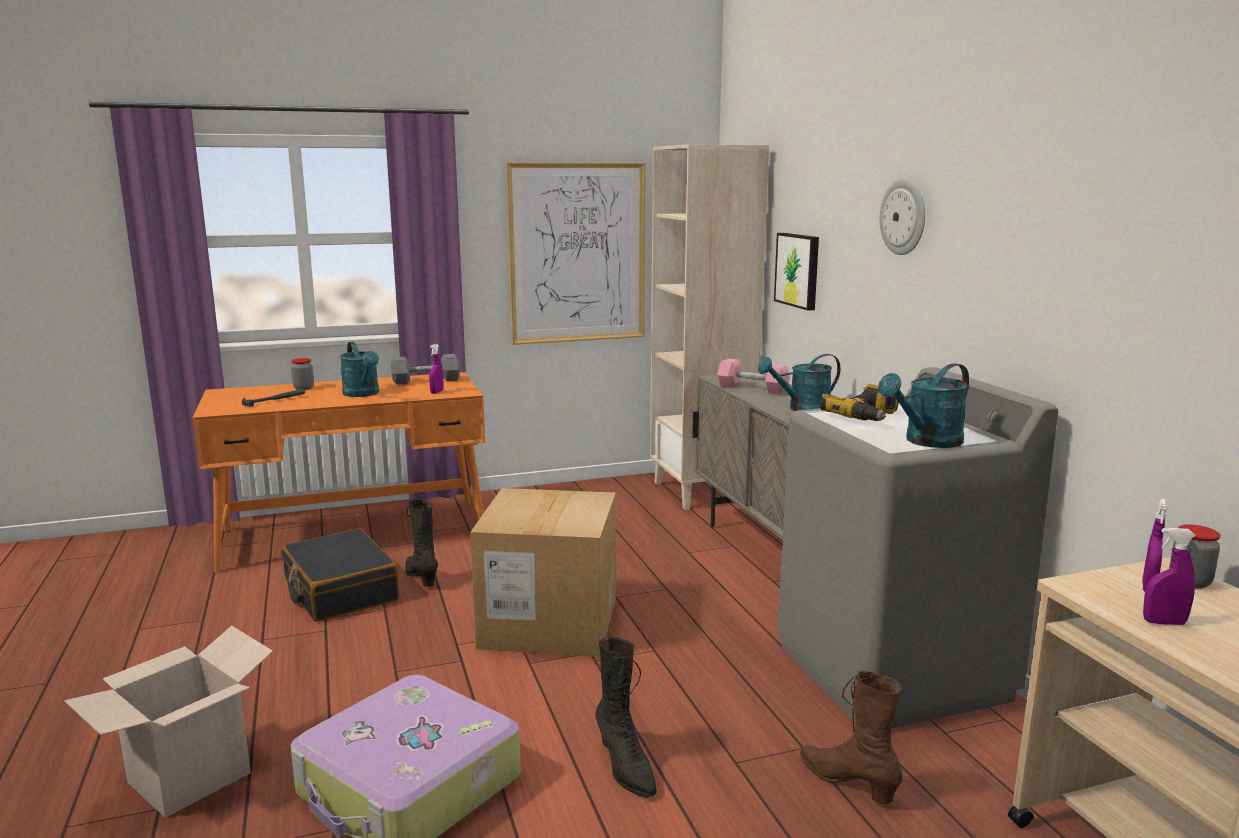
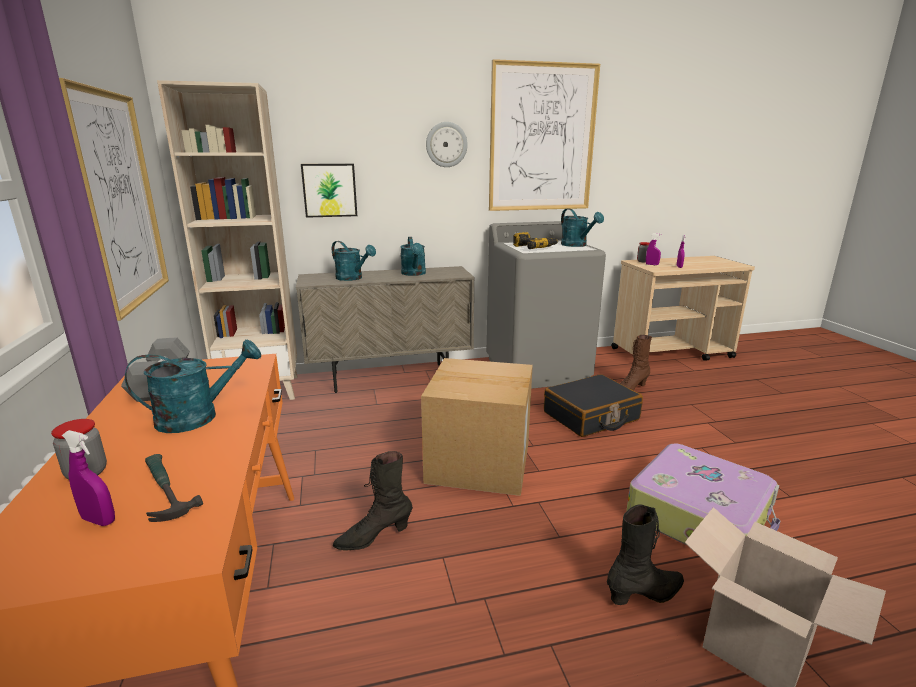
camera: 85 degrees left, 5 degrees up
black suitcase [281,528,399,622] -> black suitcase moved to [544,374,643,437]
purple spray bottle [429,344,444,394] -> purple spray bottle moved to [62,430,115,526]
black boot [596,637,657,798] -> black boot moved to [607,504,684,605]
pink dumbbell [717,359,790,394] -> turquoise watering can [332,241,376,281]
none -> picture [489,59,600,211]

